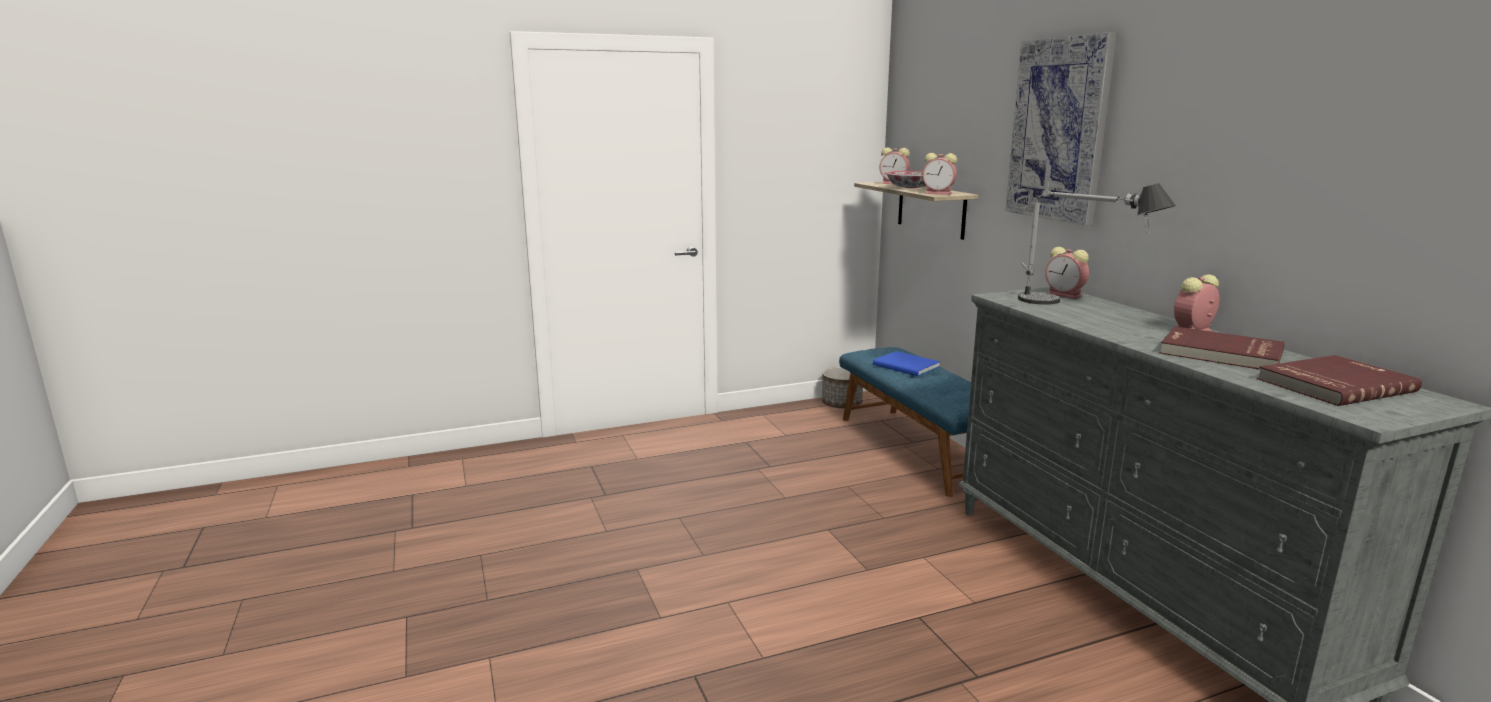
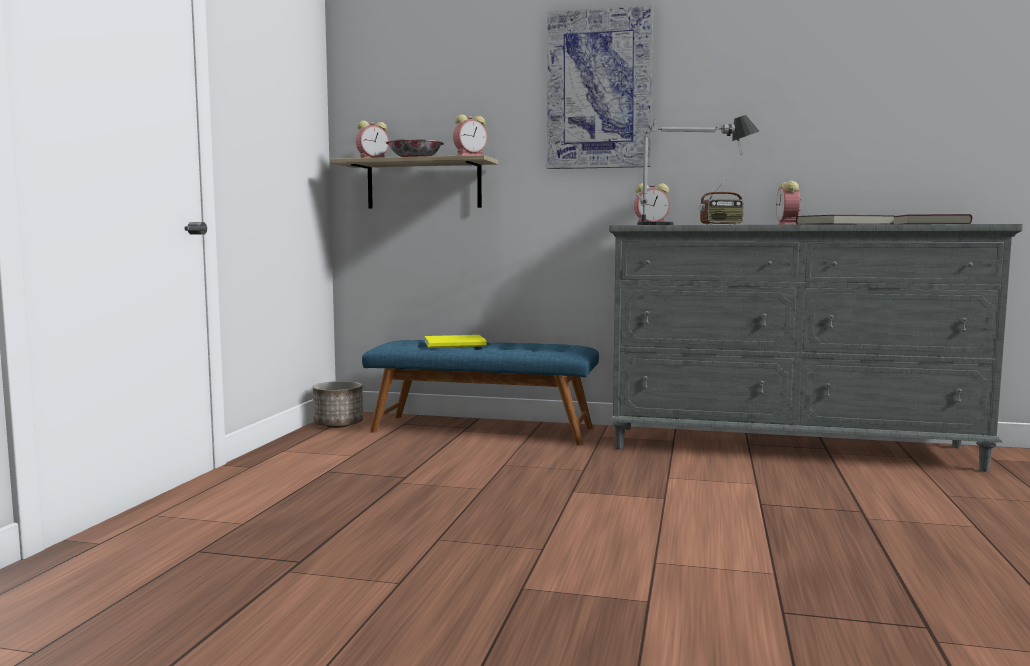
camera: 55 degrees left, 10 degrees down
blue book [873,351,940,376] -> yellow book [425,335,486,348]
none -> radio [699,179,744,225]

